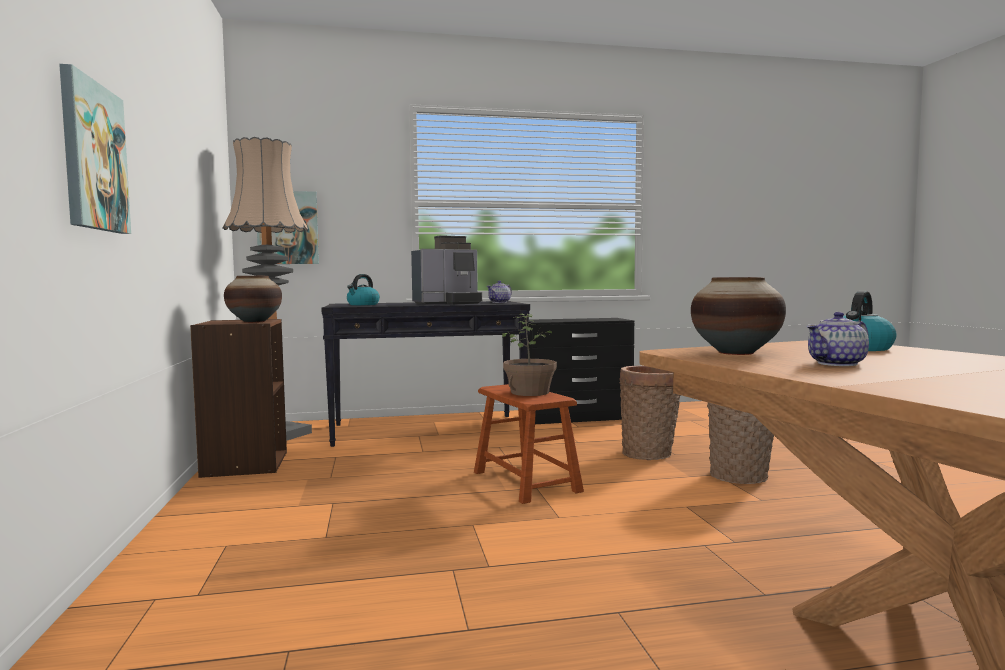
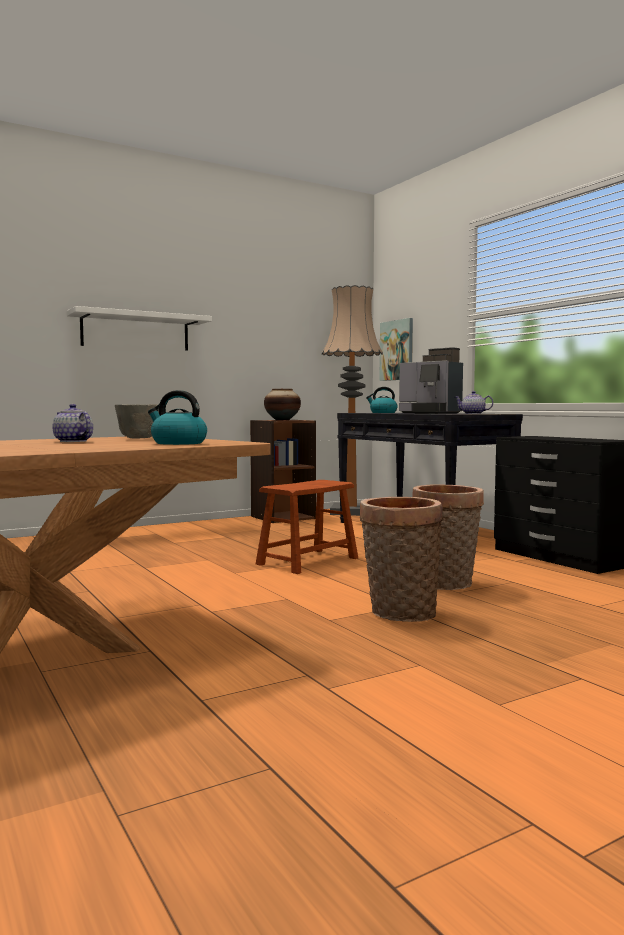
camera: 70 degrees right, 0 degrees up
picture [59,64,131,234] -> white shelf [67,306,212,351]
potted plant [502,313,557,396] -> none
vase [691,277,786,355] -> grey bowl [115,404,159,438]

